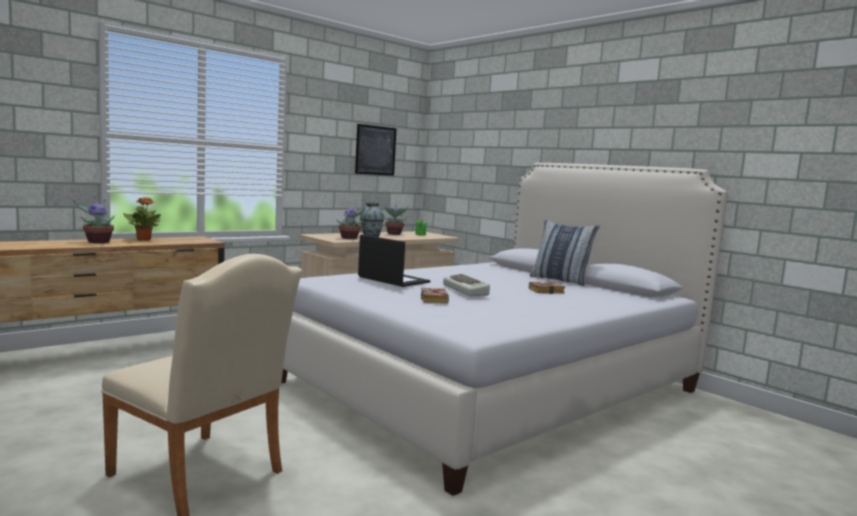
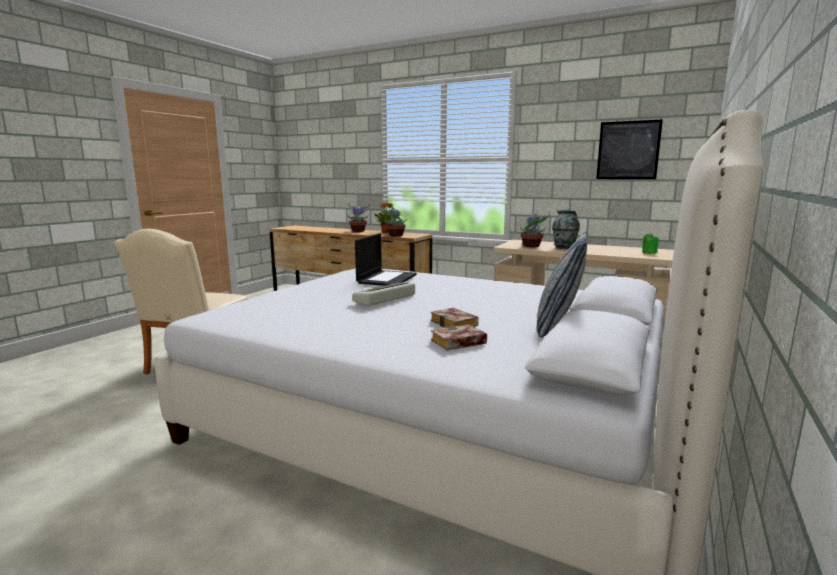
camera: 70 degrees right, 5 degrees up
potted plant [384,205,409,235] -> potted plant moved to [383,204,408,237]
book [421,288,449,303] -> book moved to [431,324,487,351]

